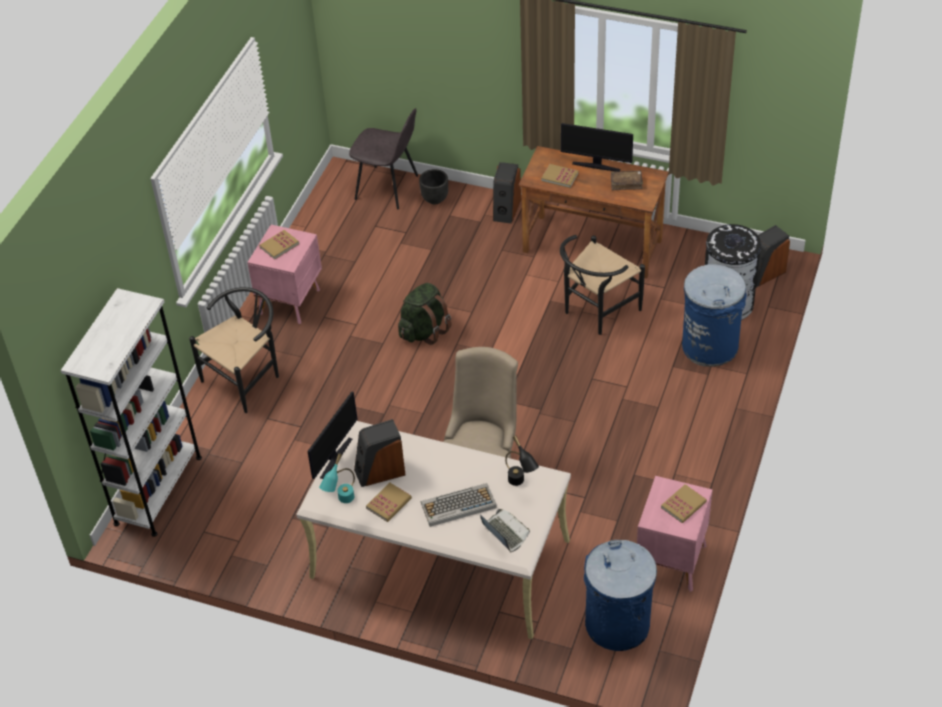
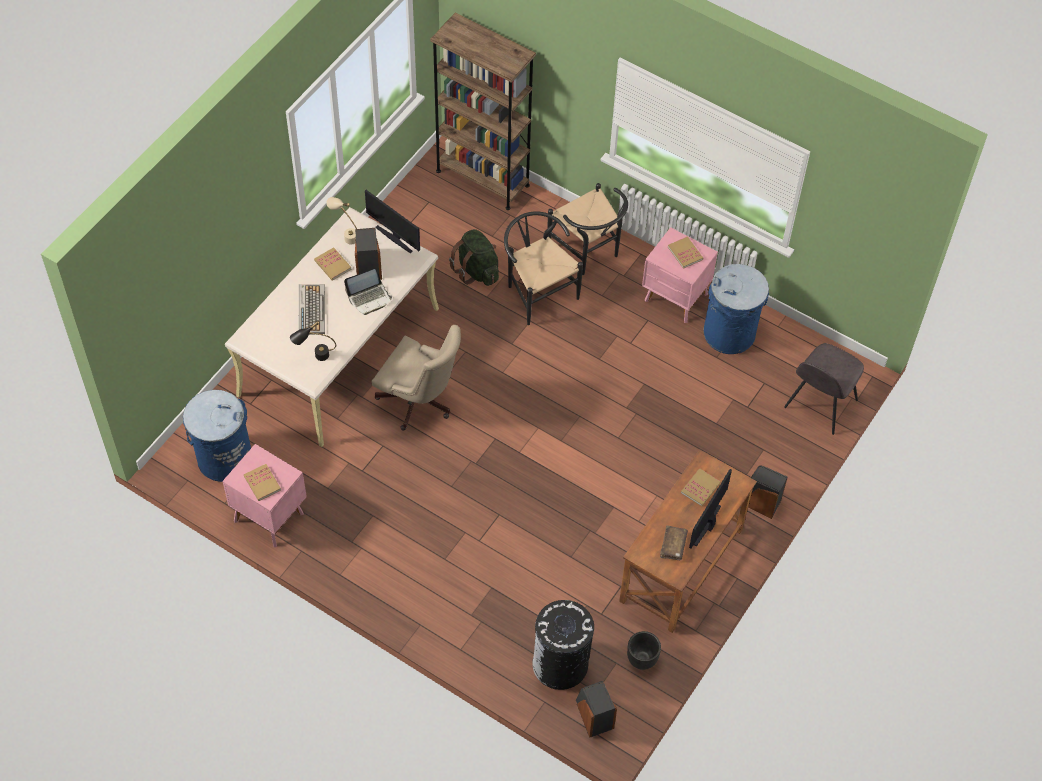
camera: 100 degrees right, 10 degrees up
white bookcase [61,288,202,537] -> brown bookcase [430,12,536,210]
turquoise table lamp [319,454,355,503] -> beige table lamp [326,197,357,244]
green backpack [398,283,451,345] -> green backpack moved to [449,229,499,286]
black planter [419,169,448,204] -> black planter moved to [627,631,661,670]
laptop [480,509,530,552] -> laptop moved to [344,269,392,315]
black chair [560,235,645,335] -> black chair moved to [504,211,583,325]
blue trash can [682,264,746,367] -> blue trash can moved to [703,264,769,354]

